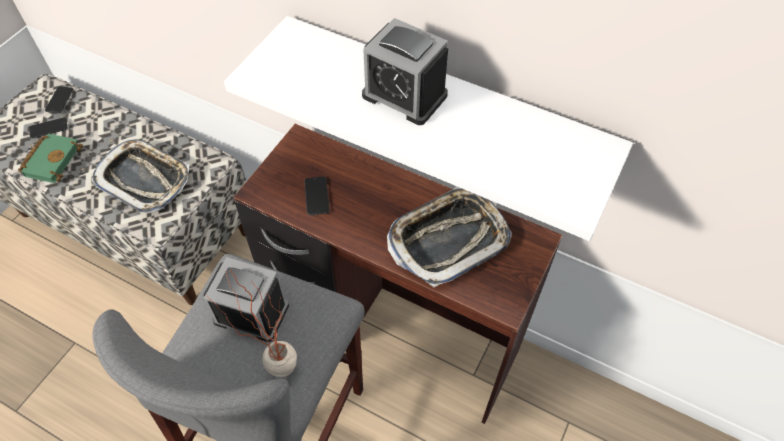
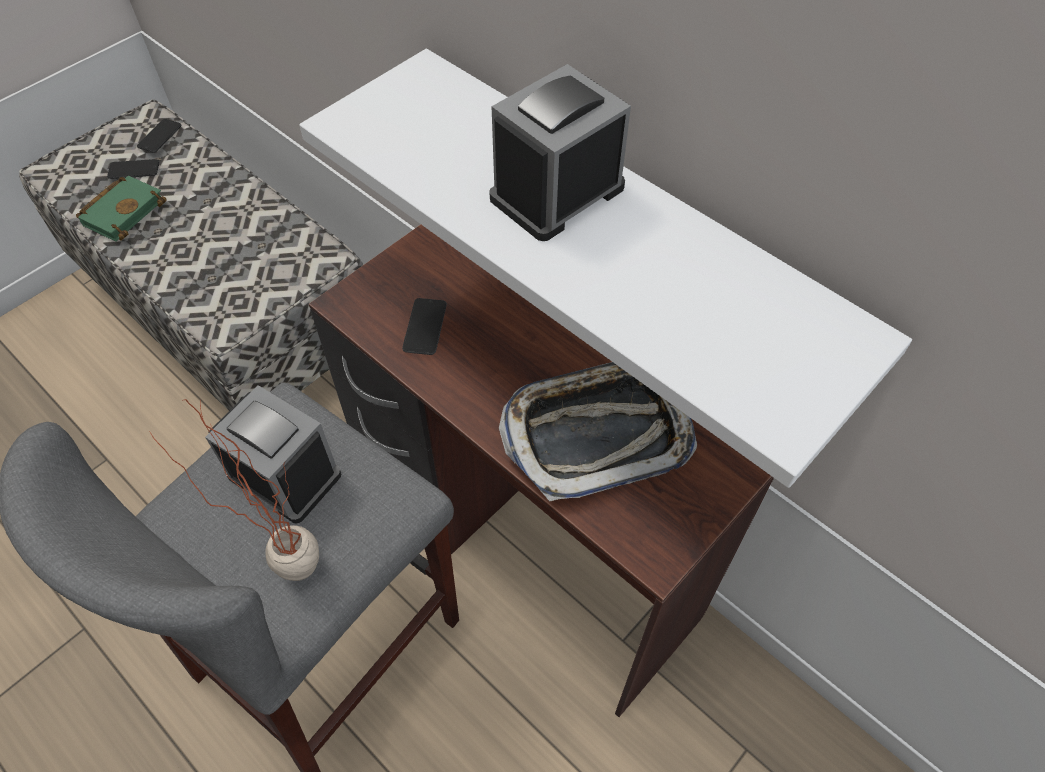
camera: 15 degrees right, 0 degrees up
tray [91,139,190,213] -> none
alarm clock [362,18,448,125] -> alarm clock turned 90 degrees clockwise [489,64,631,241]

